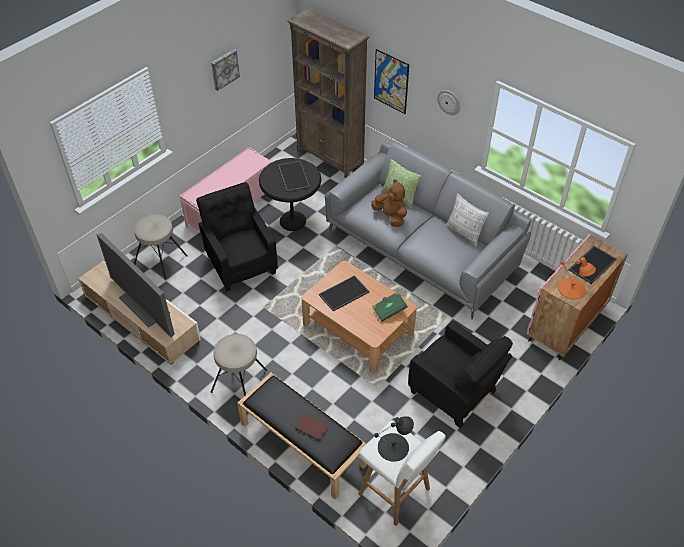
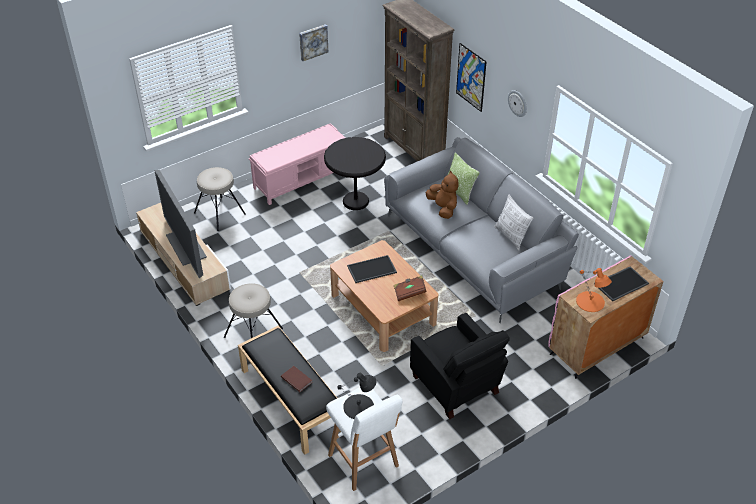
camera: 15 degrees right, 5 degrees down
black armchair [196,182,278,291] -> none
tray [278,161,310,192] -> none
green book [372,292,408,322] -> brown book [394,275,427,301]

